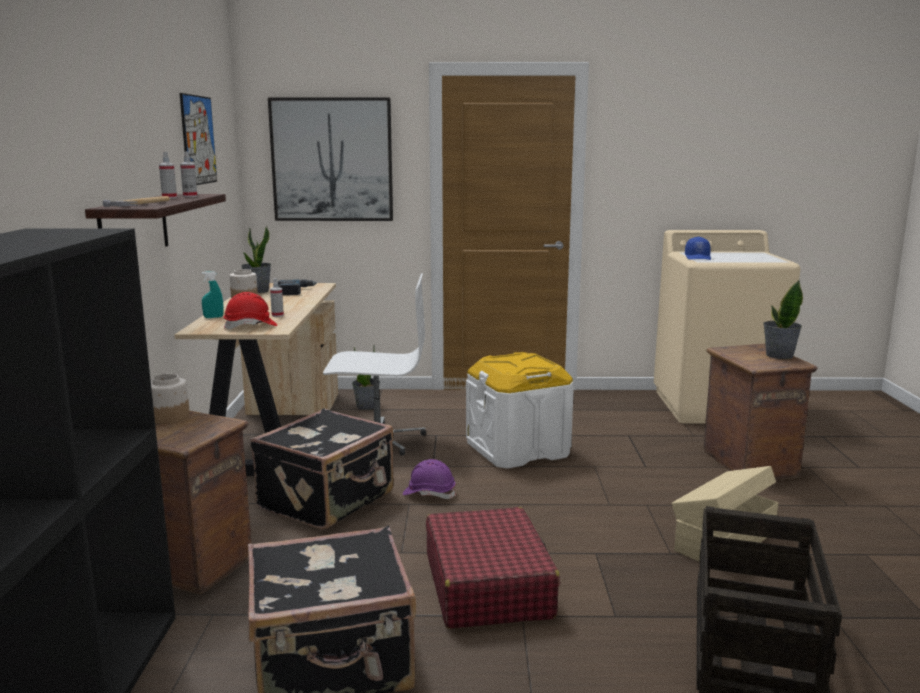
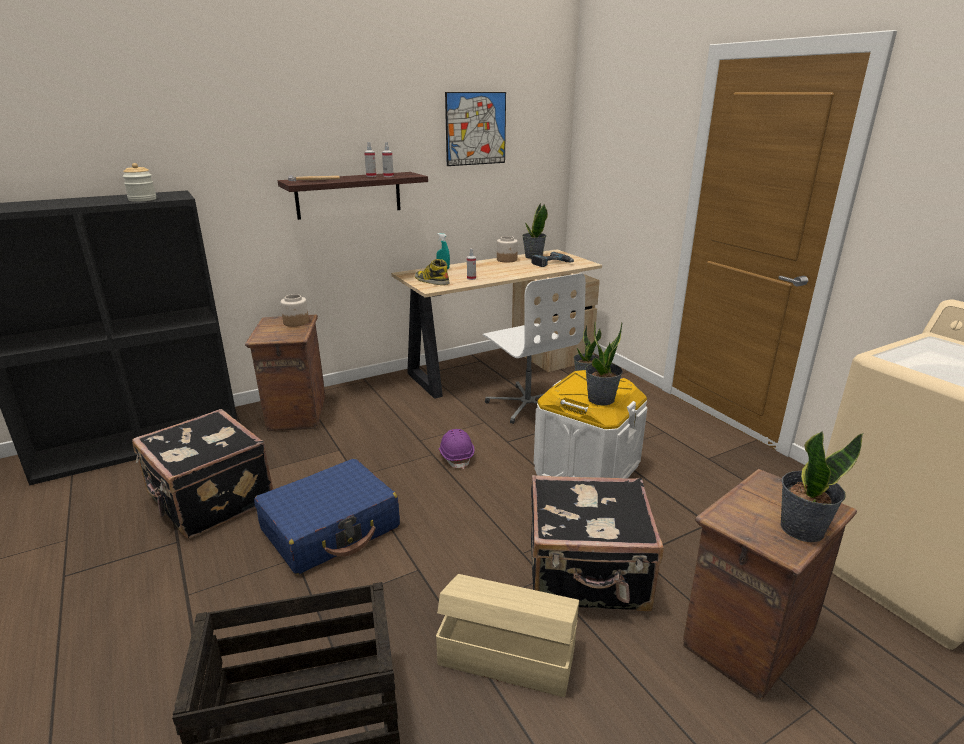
camera: 60 degrees right, 10 degrees up
red hard hat [223,292,277,329] -> boot [415,259,450,285]
black suitcase [250,408,394,530] -> black suitcase moved to [531,475,664,611]
picture [268,98,393,221] -> none
red suitcase [426,507,560,629] -> blue suitcase [254,459,400,574]
blue cap [685,237,711,260] -> none
none -> jar [122,163,156,202]
none -> potted plant [585,322,623,406]

